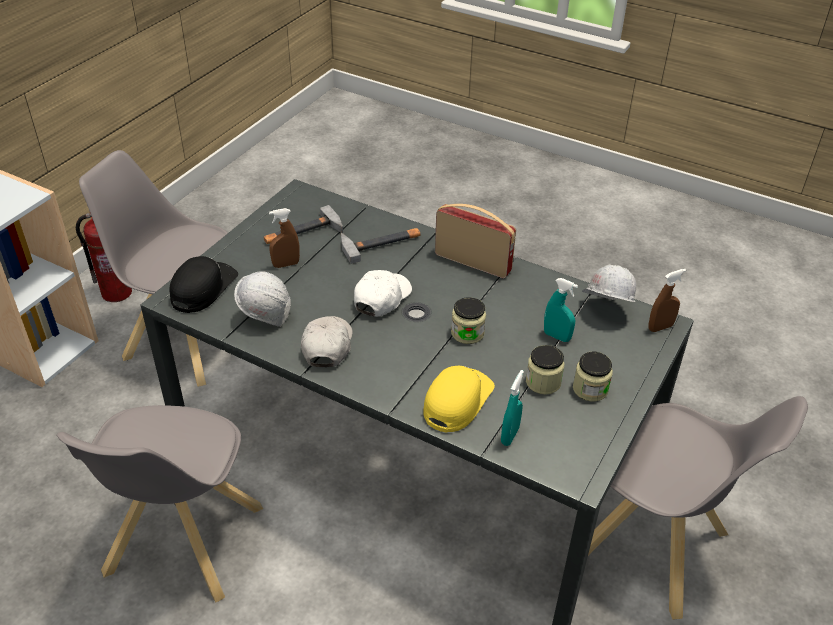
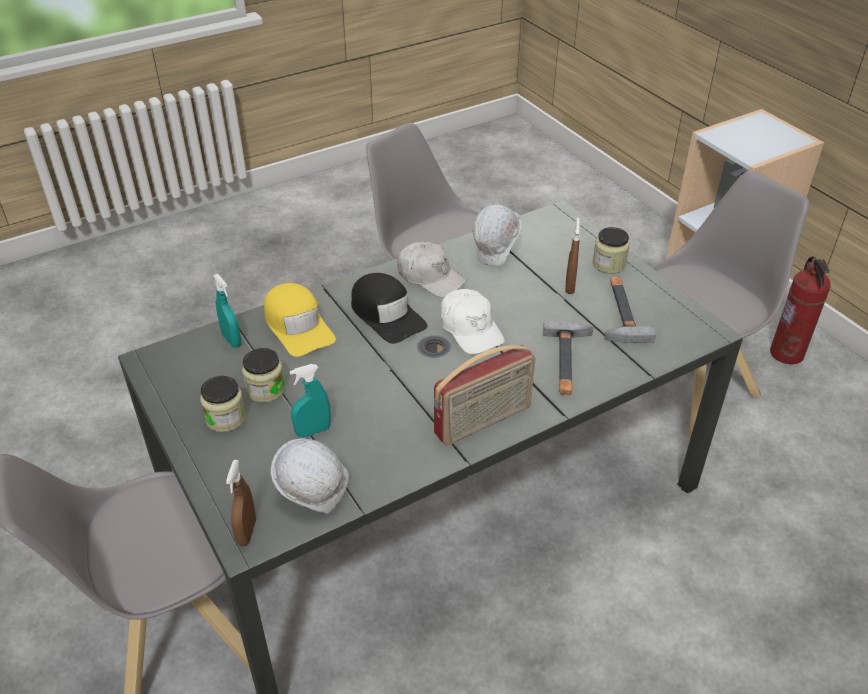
camera: 120 degrees right, 0 degrees up
black cap [170,256,238,313] -> black cap moved to [351,273,427,344]
jar [451,297,486,344] -> jar moved to [593,227,630,274]

